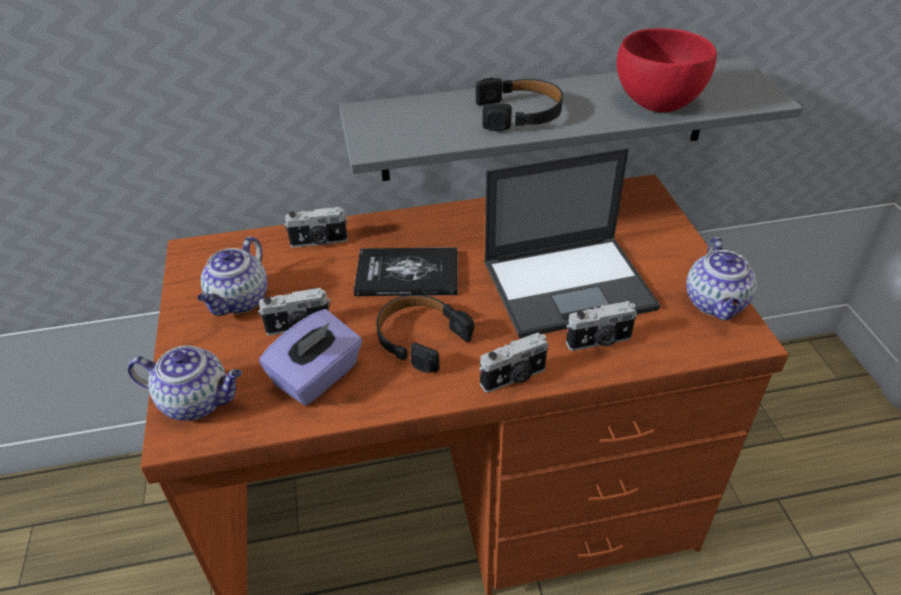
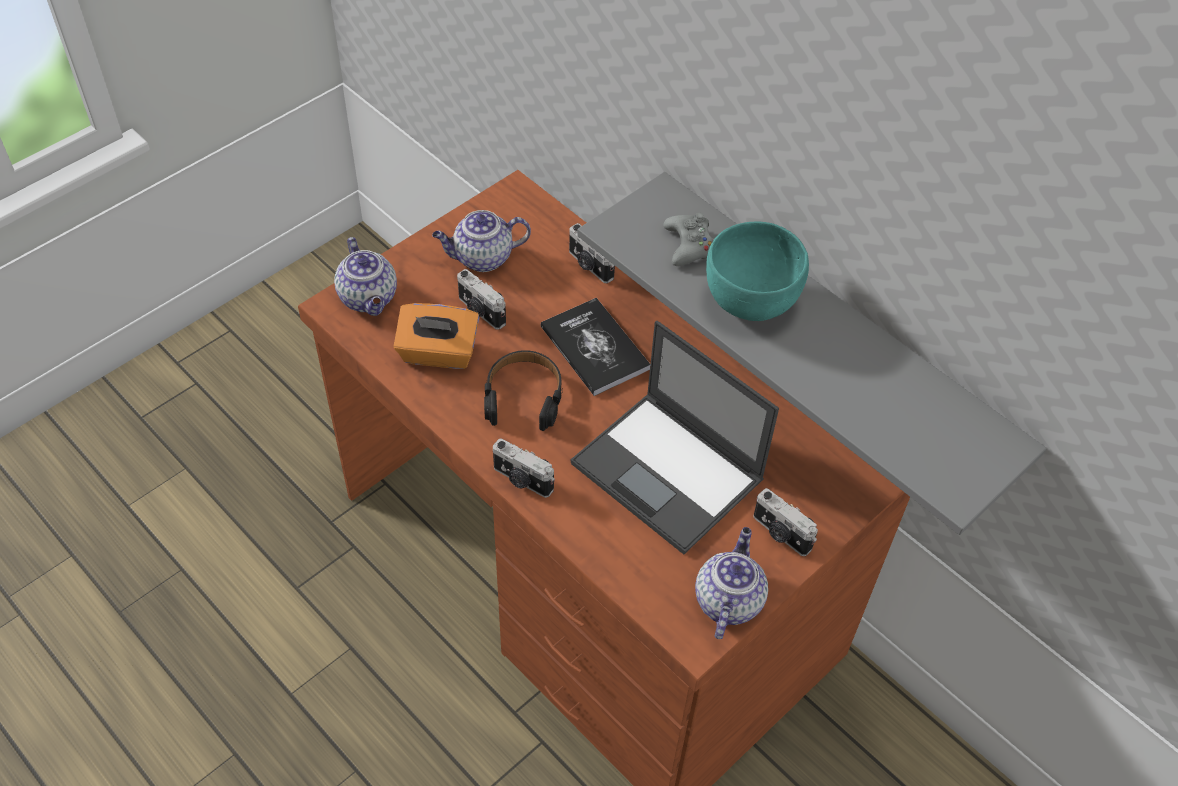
camera: 55 degrees right, 10 degrees up
purple tissue box [259,309,362,406] -> orange tissue box [393,303,480,369]
black headphones [476,78,563,131] -> turquoise bowl [706,222,809,321]
camera [566,301,637,351] -> camera moved to [753,488,818,556]
red bowl [616,28,717,112] -> none
teapot [686,237,757,320] -> teapot turned 135 degrees clockwise [695,527,768,639]
none -> grey game controller [663,213,714,266]

